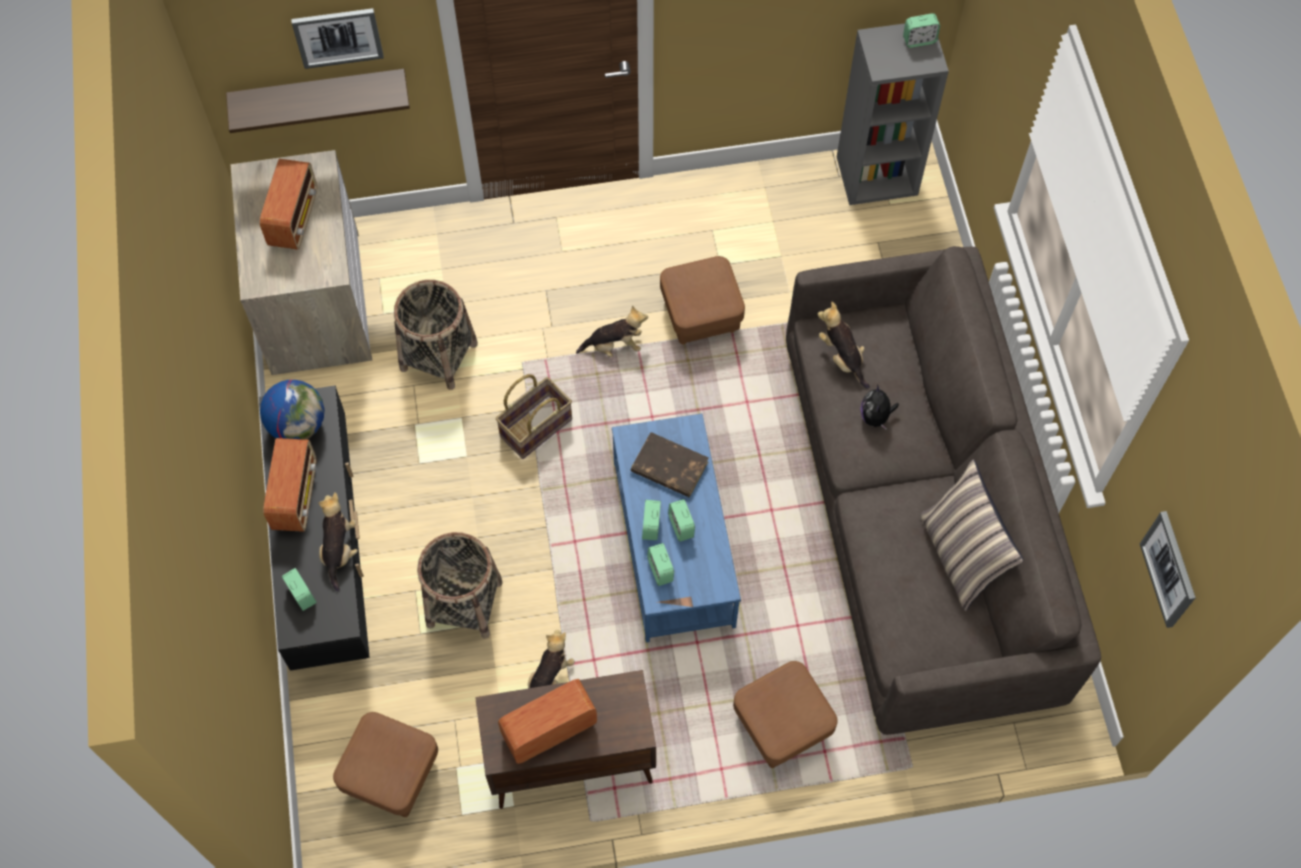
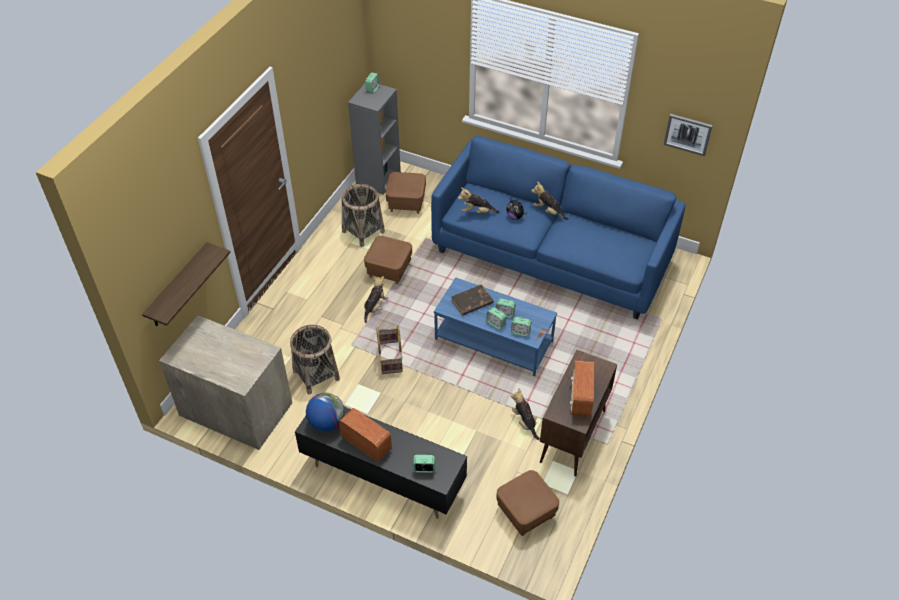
camera: 55 degrees left, 15 degrees down
radio [260,159,317,250] -> none
picture [291,8,384,69] -> none
plush toy [318,492,358,591] -> plush toy moved to [531,181,568,220]
basket [417,532,503,639] -> basket moved to [342,184,385,247]
brown ottoman [733,661,838,768] -> brown ottoman moved to [386,172,426,214]
grey sofa [786,246,1101,735] -> blue sofa [431,136,686,319]
pillow [920,460,1023,611] -> none

